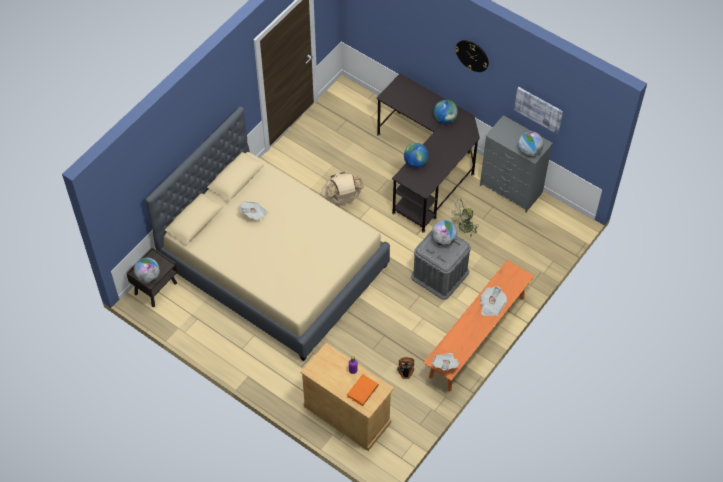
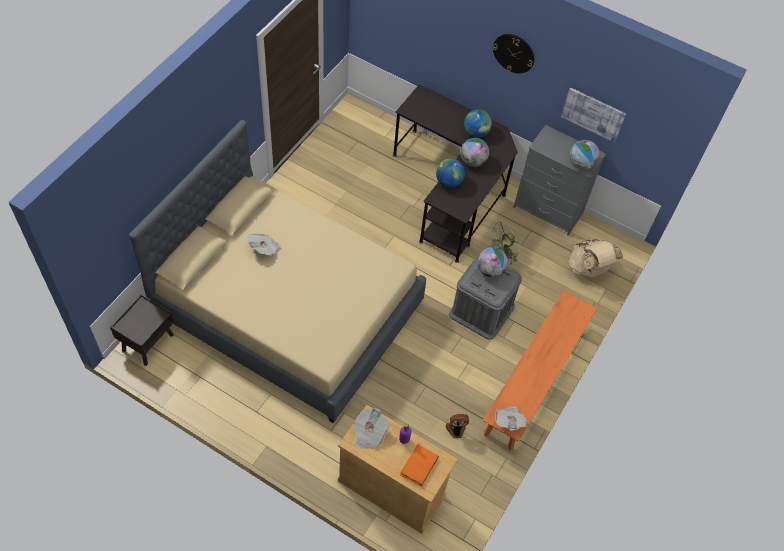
camera: 10 degrees left, 0 degrees up
globe [133,258,160,284] -> globe moved to [460,138,489,167]
beige backpack [322,172,364,205] -> beige backpack moved to [568,239,623,277]
newspaper [480,286,507,316] -> newspaper moved to [353,408,389,449]

